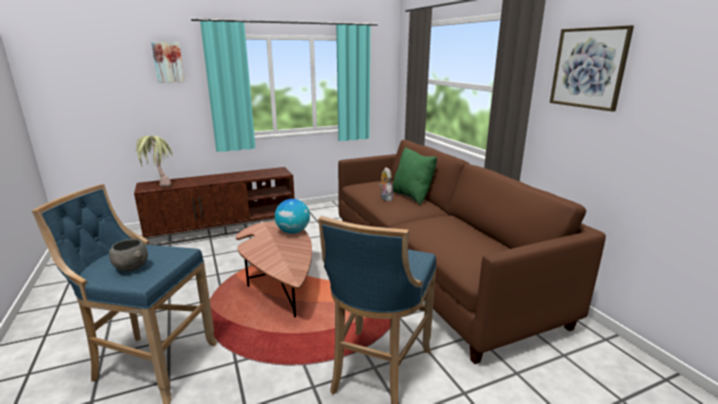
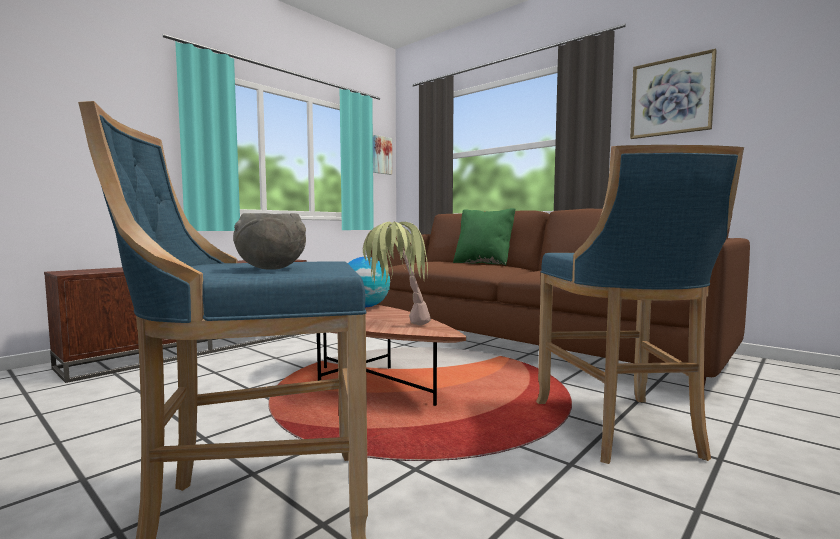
camera: 25 degrees left, 15 degrees down
potted plant [135,136,173,187] -> potted plant moved to [363,221,431,326]
picture [151,42,185,83] -> picture moved to [373,135,392,175]
plush toy [379,167,394,201] -> none

